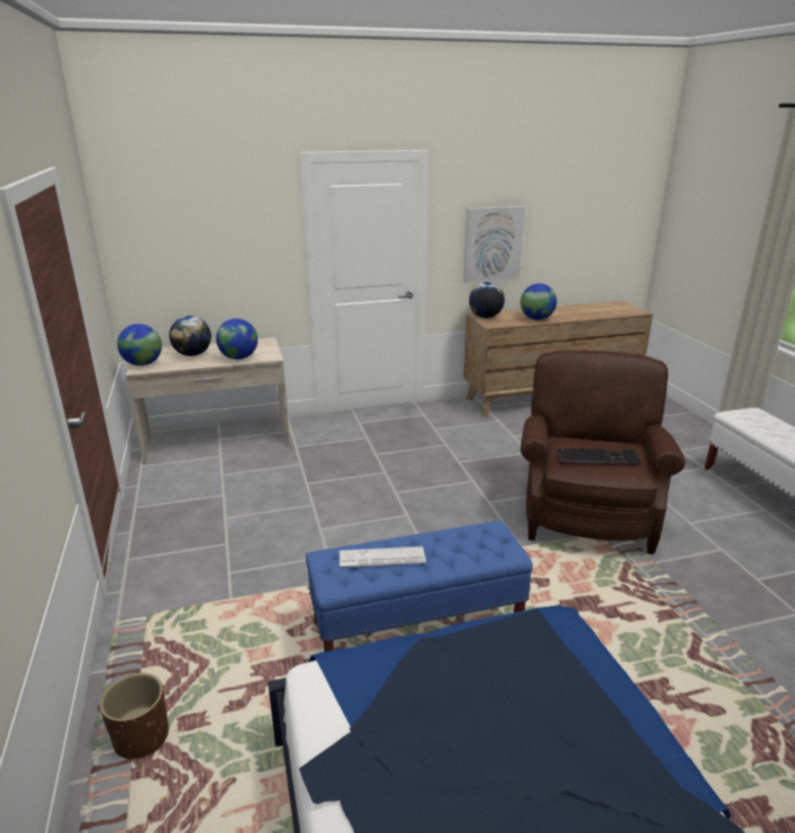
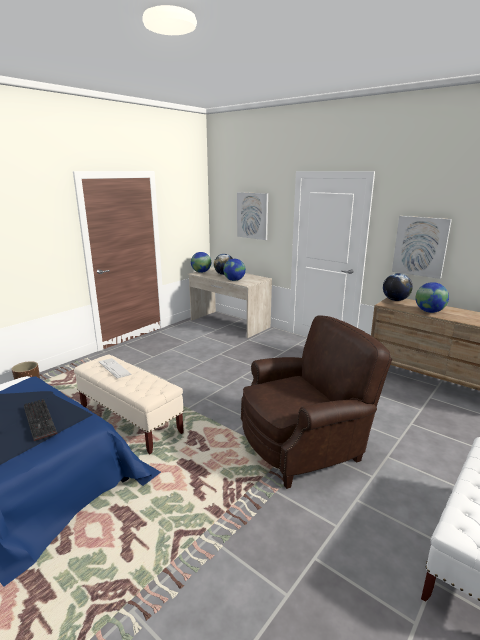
camera: 55 degrees right, 5 degrees down
blue bench [306,520,533,652] -> beige bench [74,354,184,454]
keyboard [556,448,641,465] -> keyboard moved to [24,399,57,441]
none -> picture [237,192,268,240]

